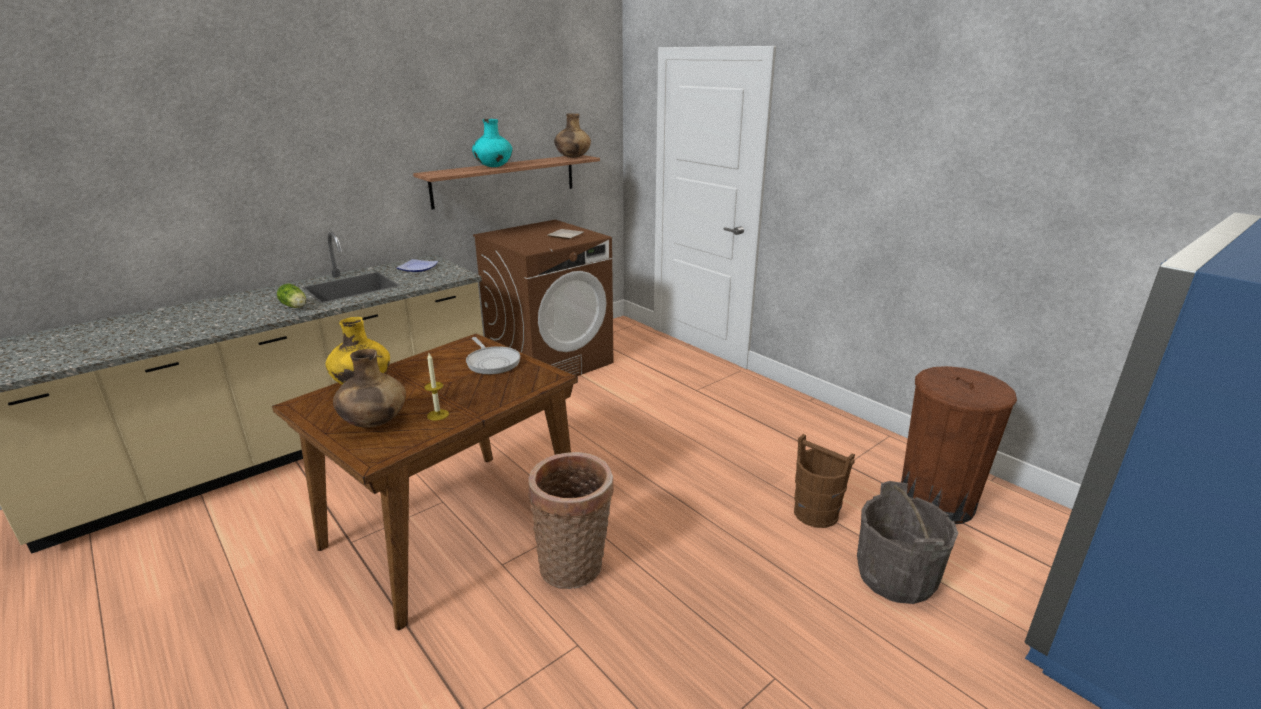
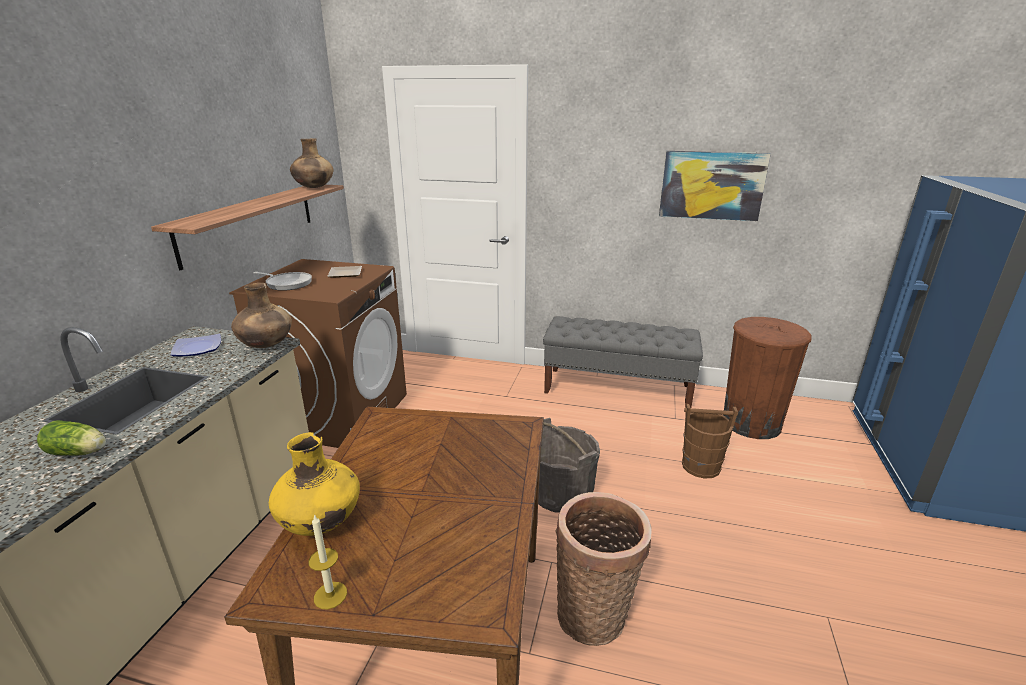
camera: 35 degrees left, 0 degrees up
brown vase [333,349,406,428] -> brown vase moved to [231,283,292,348]
candle [424,353,449,421] -> candle moved to [308,514,347,609]
frying pan [466,337,520,374] -> frying pan moved to [254,272,312,291]
turquoise vase [472,119,513,167] -> none
grey bucket [857,481,958,604] -> grey bucket moved to [538,418,600,513]
none -> grey bench [543,316,703,408]
none -> picture [659,151,771,221]

